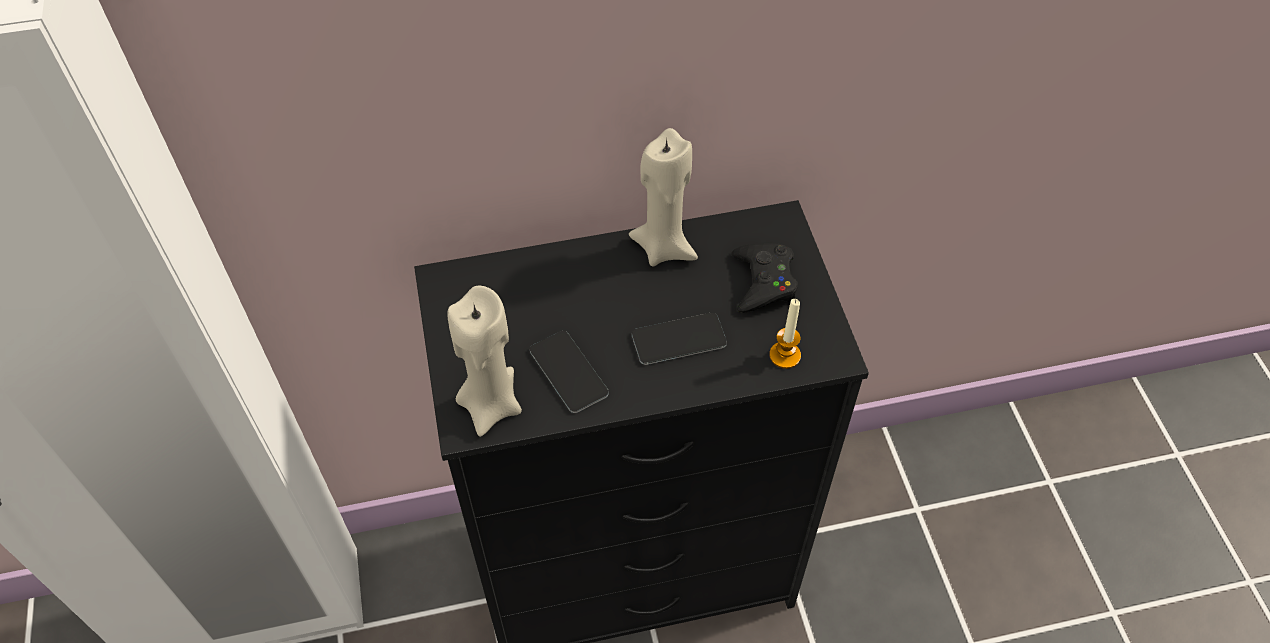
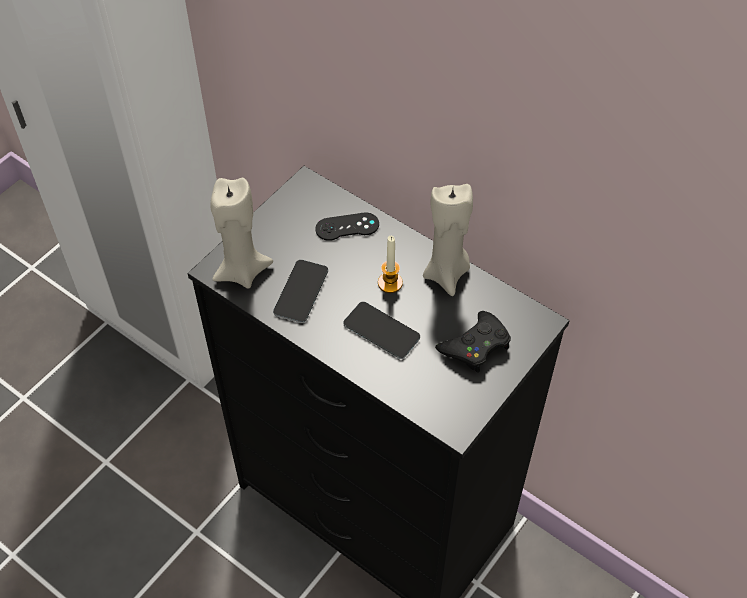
camera: 50 degrees right, 0 degrees up
candle [769,299,801,369] -> candle moved to [378,236,403,293]
none -> black game controller [315,212,379,241]

